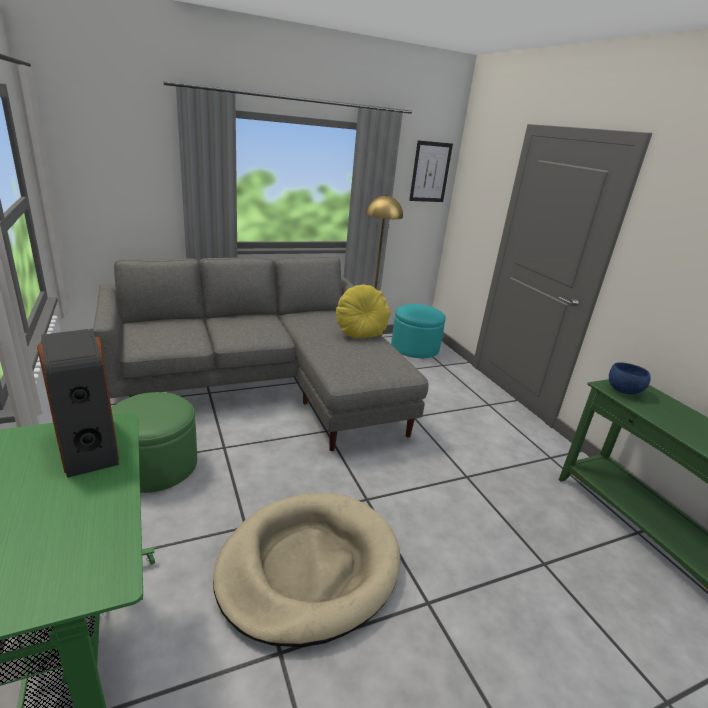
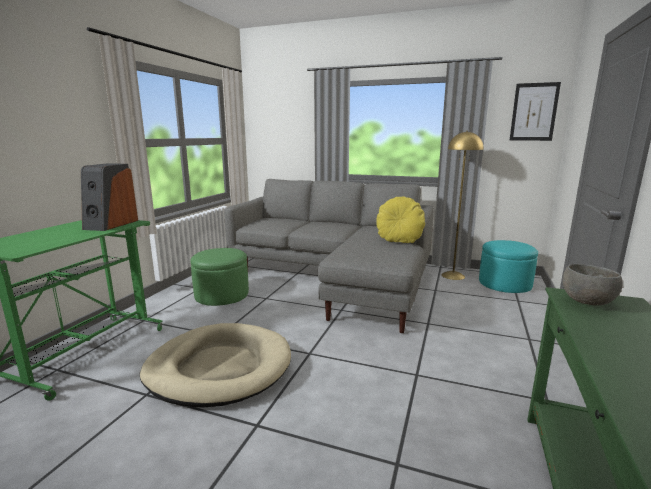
camera: 45 degrees right, 10 degrees down
blue bowl [609,362,651,394] -> grey bowl [563,264,623,306]

